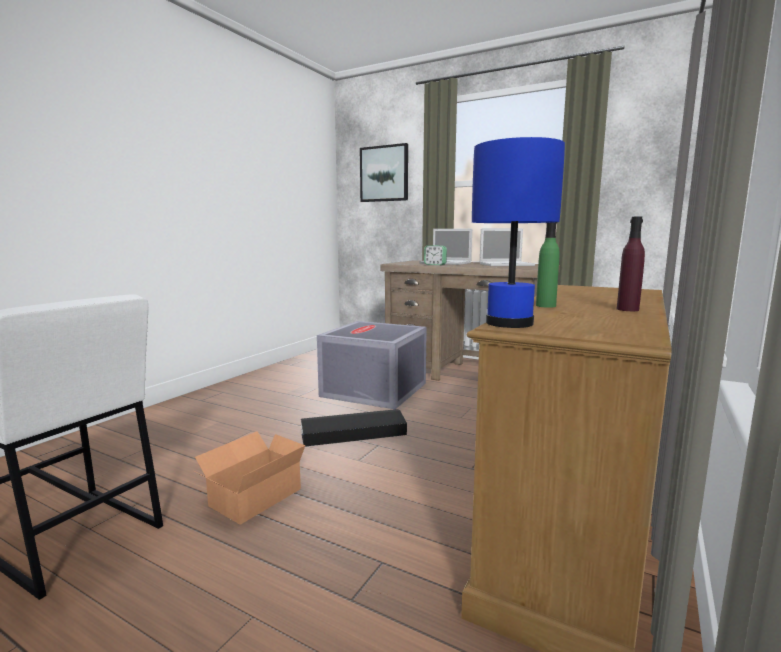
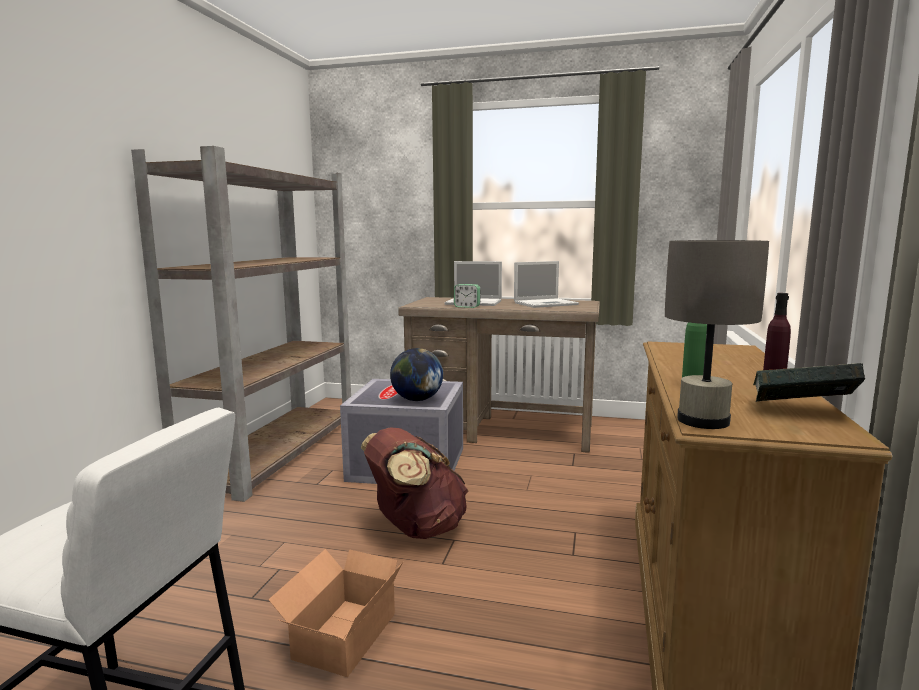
camera: 15 degrees left, 0 degrees up
black storage box [301,409,407,447] -> brown backpack [361,427,469,539]
picture [360,143,408,202] -> none
blue table lamp [472,137,565,328] -> grey table lamp [665,240,769,429]
none -> brown bookcase [131,146,351,502]
none -> globe [390,348,443,401]
none -> book [753,363,865,402]

